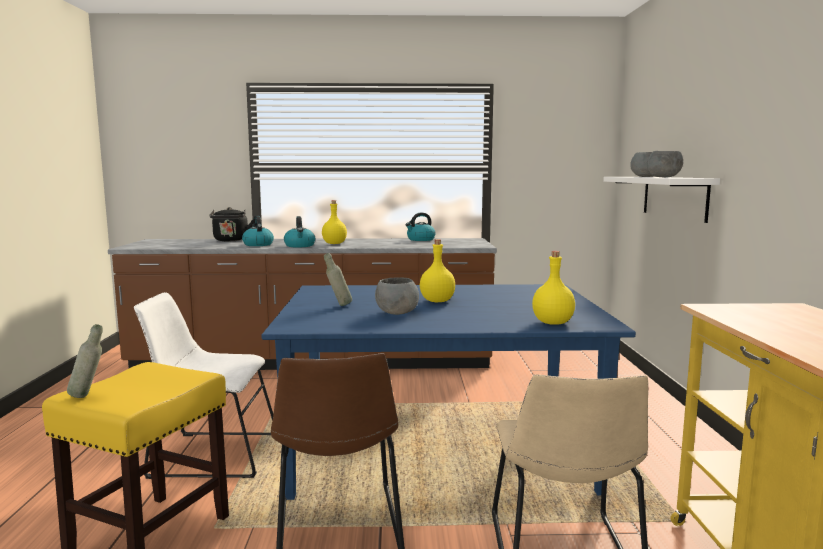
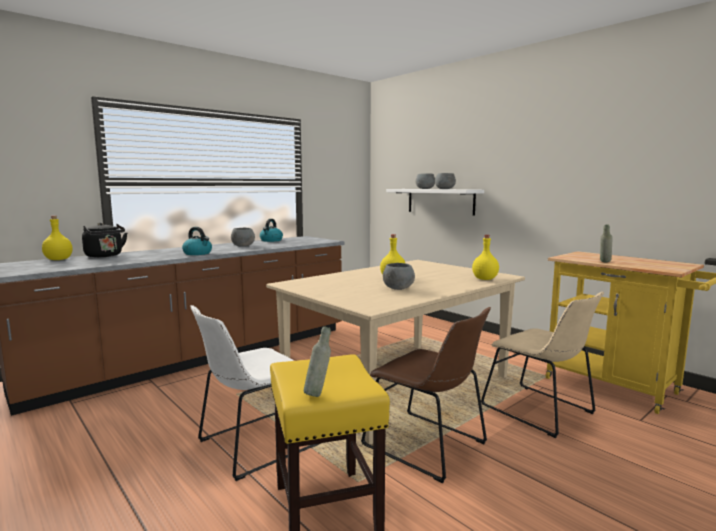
camera: 40 degrees left, 0 degrees up
kettle [242,216,274,246] -> none
blue dining table [261,284,636,500] -> beige dining table [266,260,525,445]
yellow bottle [322,200,347,244] -> yellow bottle moved to [42,216,73,260]
grey bottle [324,253,352,306] -> grey bottle moved to [600,224,612,263]
none -> grey bowl [231,228,255,247]

